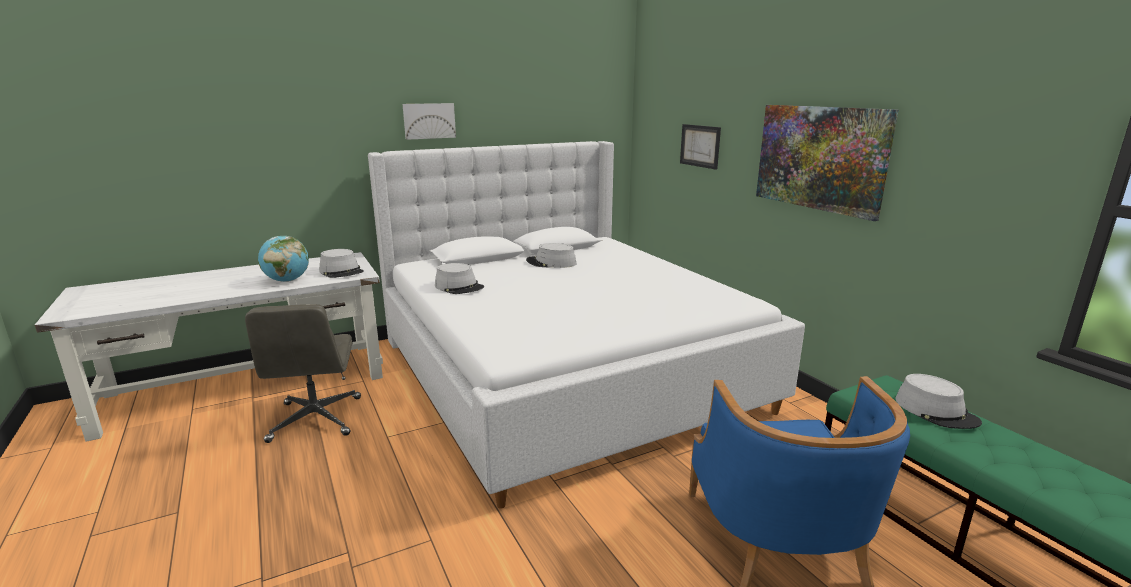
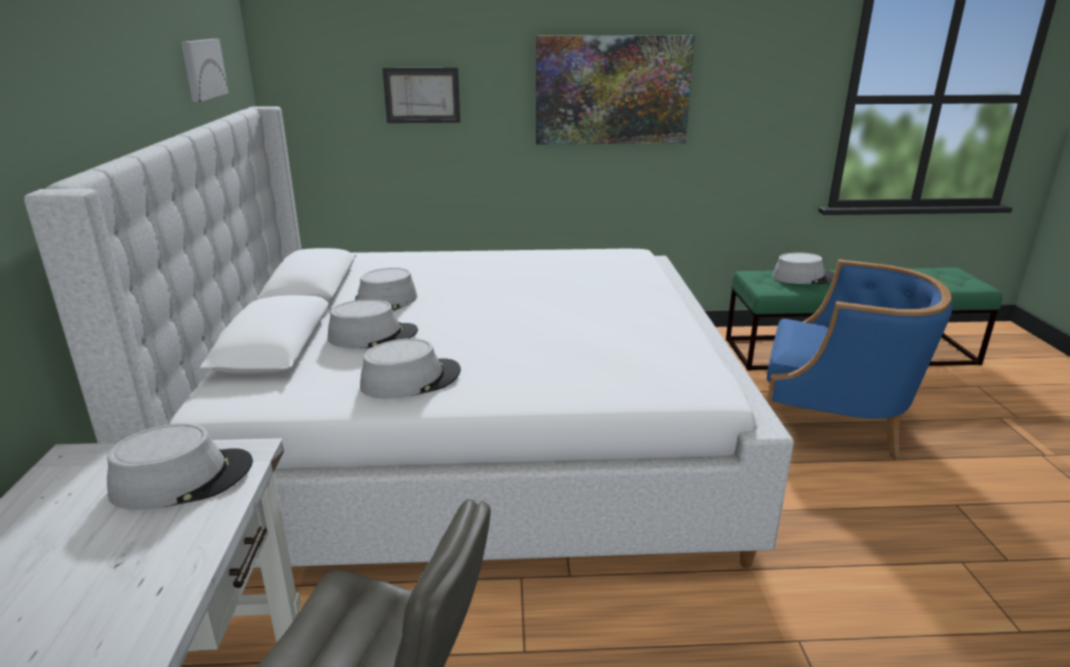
camera: 65 degrees left, 5 degrees up
globe [258,236,309,282] -> none
picture [403,103,456,140] -> picture moved to [181,39,229,102]
none -> grey hat [328,299,418,348]

